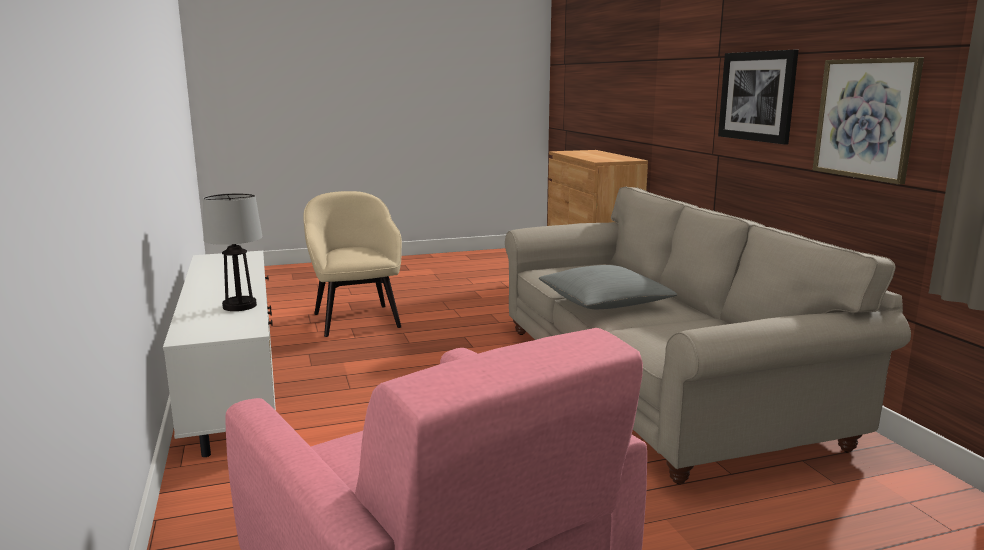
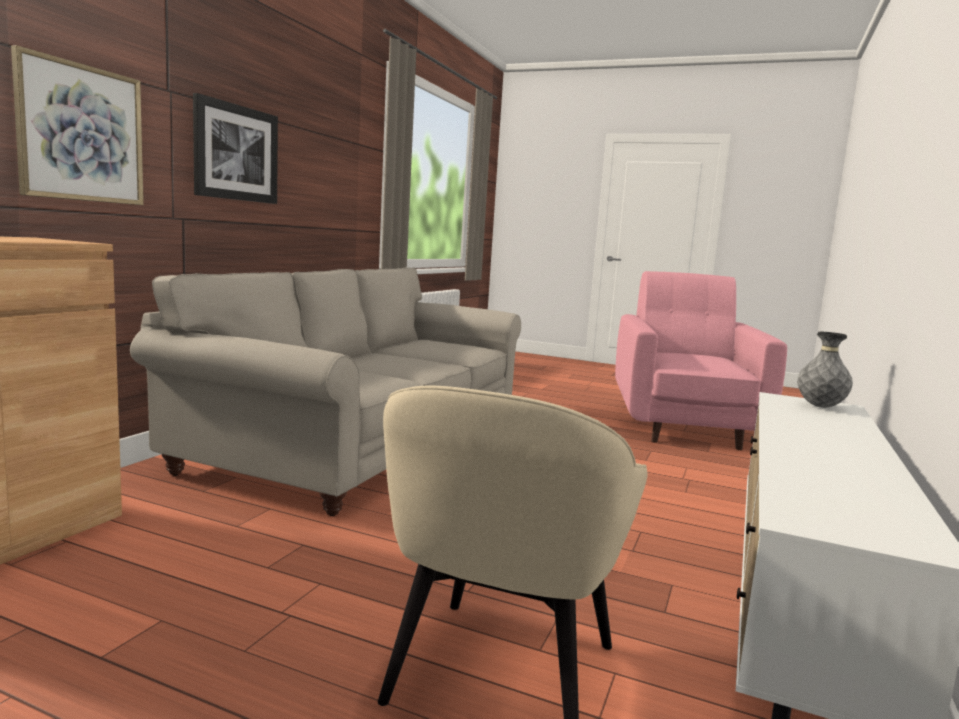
camera: 140 degrees left, 5 degrees down
table lamp [203,193,263,311] -> none
grey pillow [539,265,677,309] -> none
picture [813,57,924,185] -> picture moved to [11,45,144,205]
none -> grey vase [797,332,853,408]

